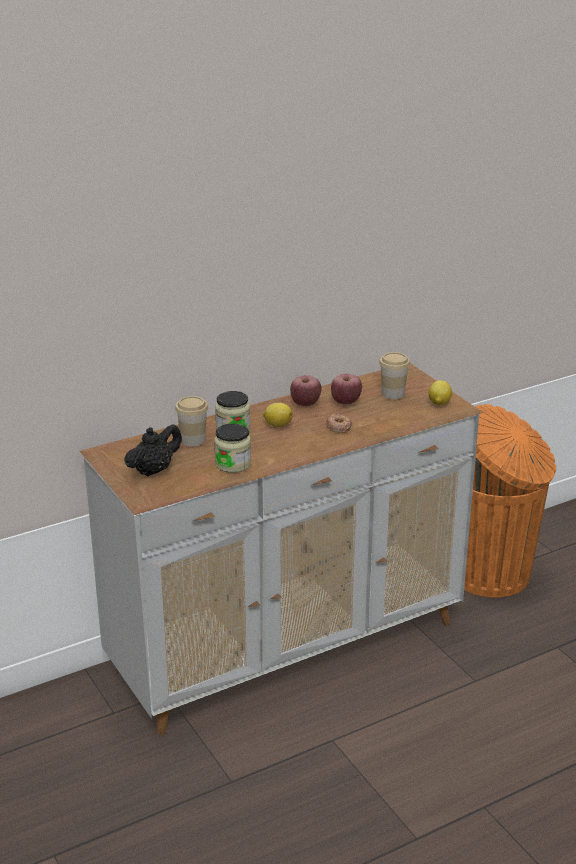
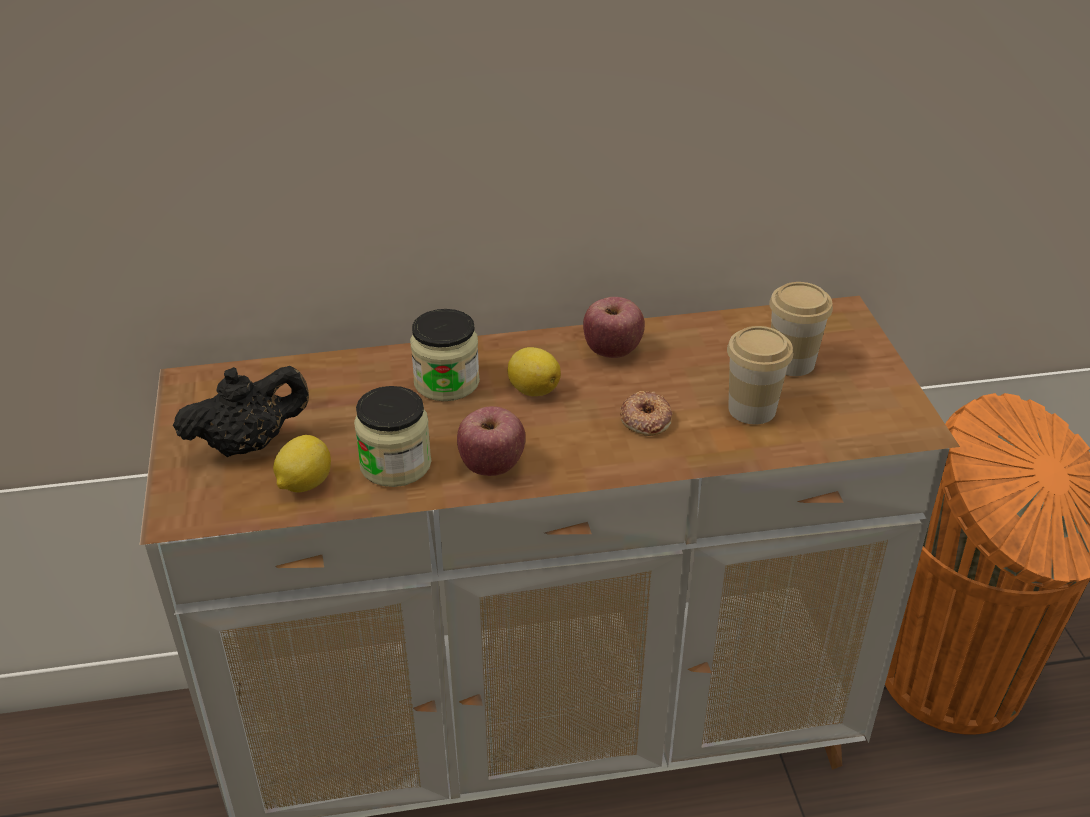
camera: 20 degrees right, 10 degrees up
cup [175,396,208,447] -> cup moved to [727,326,793,424]
apple [331,374,362,405] -> apple moved to [457,406,526,476]
lemon [429,380,452,405] -> lemon moved to [273,435,331,493]

